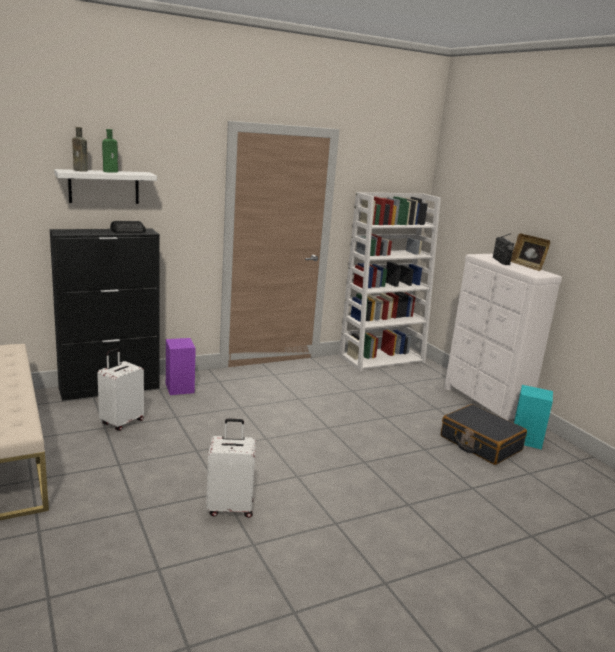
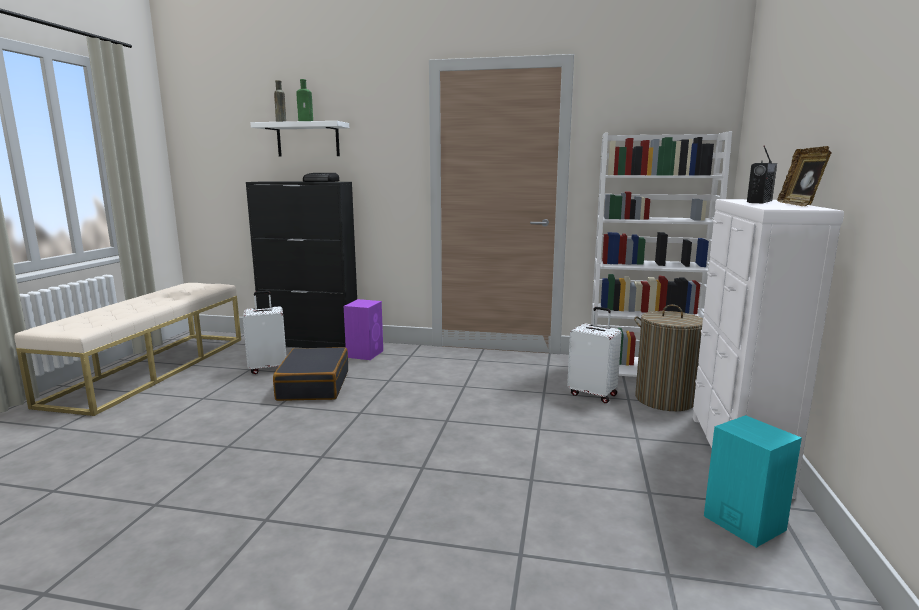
camera: 40 degrees right, 5 degrees down
white suitcase [206,418,256,518] -> white suitcase moved to [567,307,622,403]
black suitcase [441,404,527,465] -> black suitcase moved to [273,347,348,401]
none -> laundry basket [634,304,703,411]

